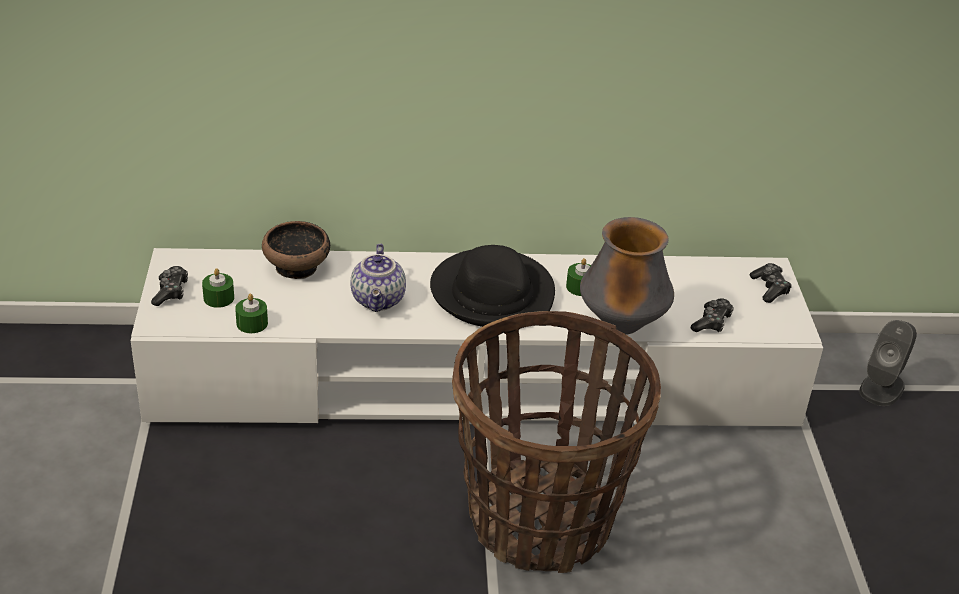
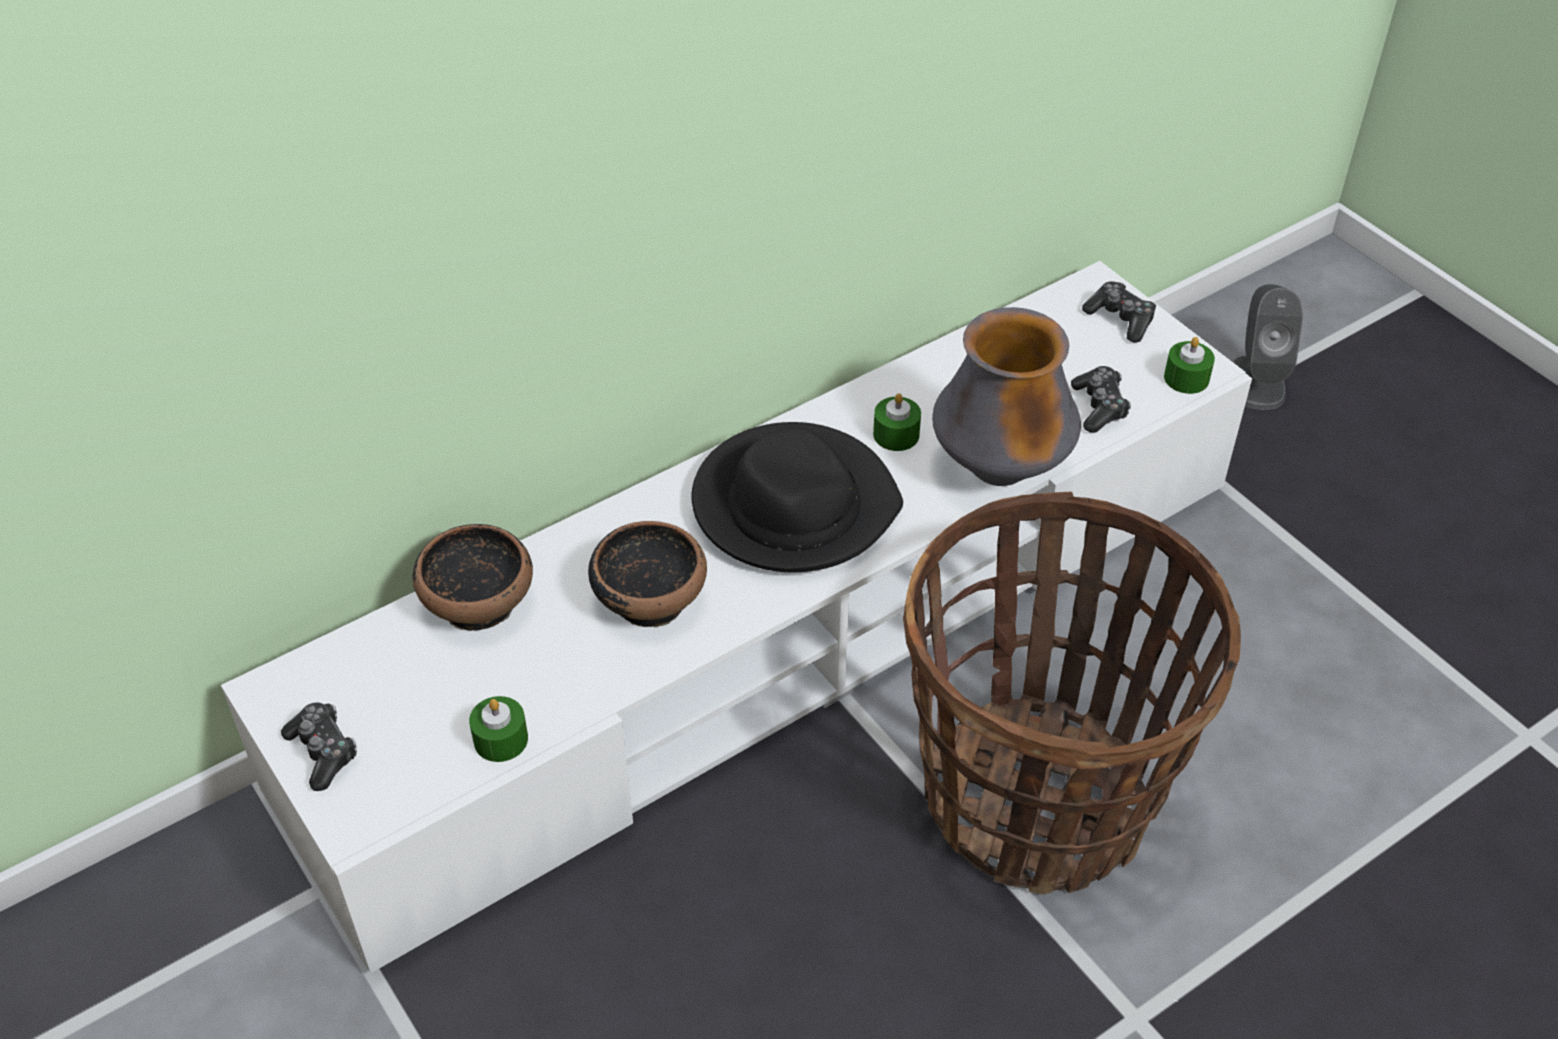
camera: 30 degrees left, 10 degrees up
green candle [202,268,234,308] -> green candle moved to [1164,337,1215,394]
teapot [351,243,406,312] -> bowl [588,521,707,627]

